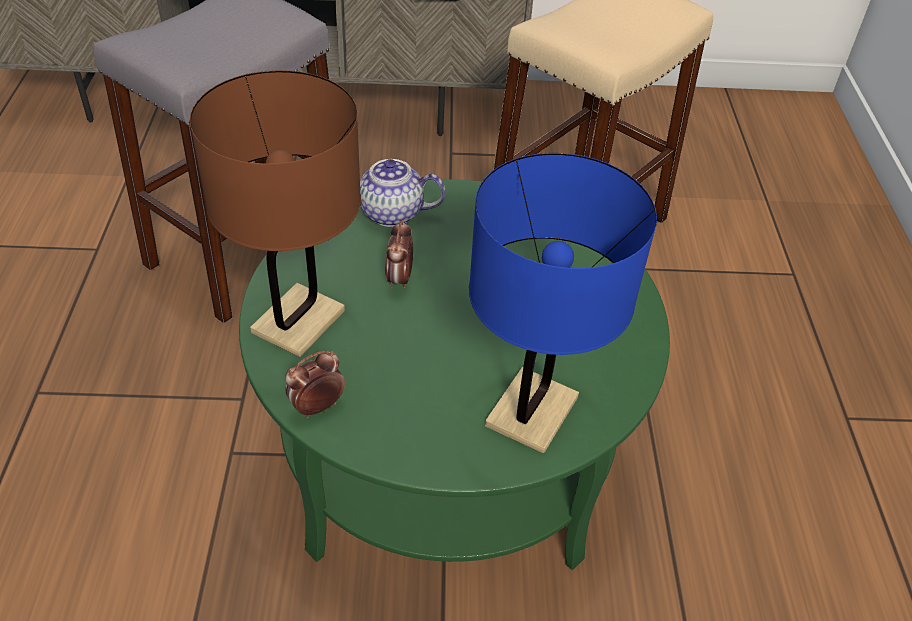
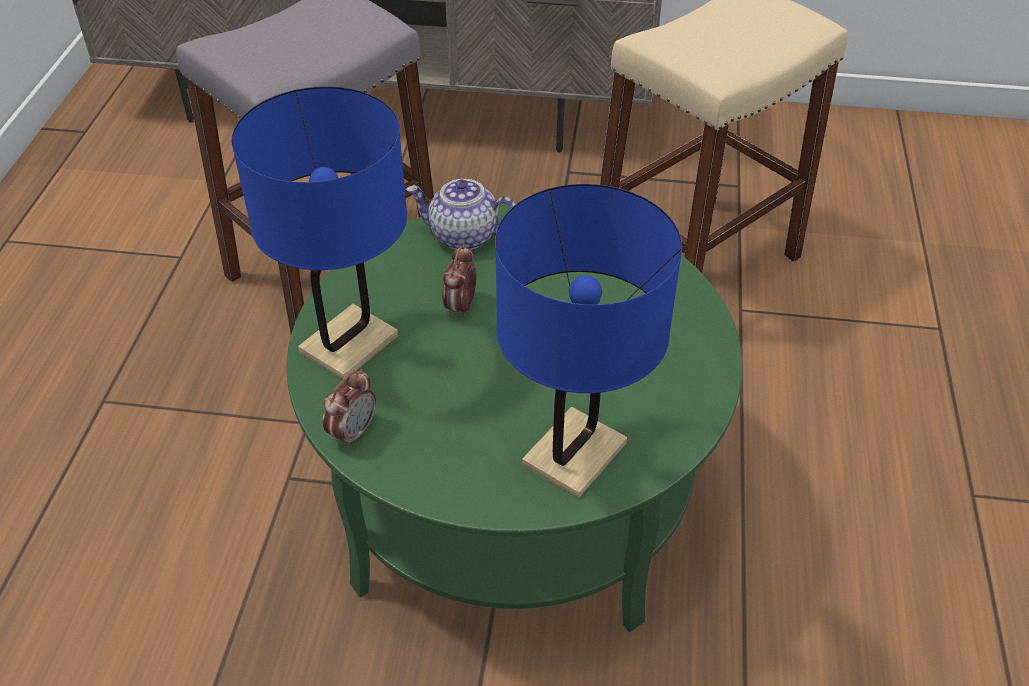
camera: 10 degrees right, 0 degrees up
brown table lamp [190,70,361,357] -> blue table lamp [232,86,407,379]
alarm clock [285,350,345,418] -> alarm clock turned 150 degrees clockwise [322,369,376,448]

